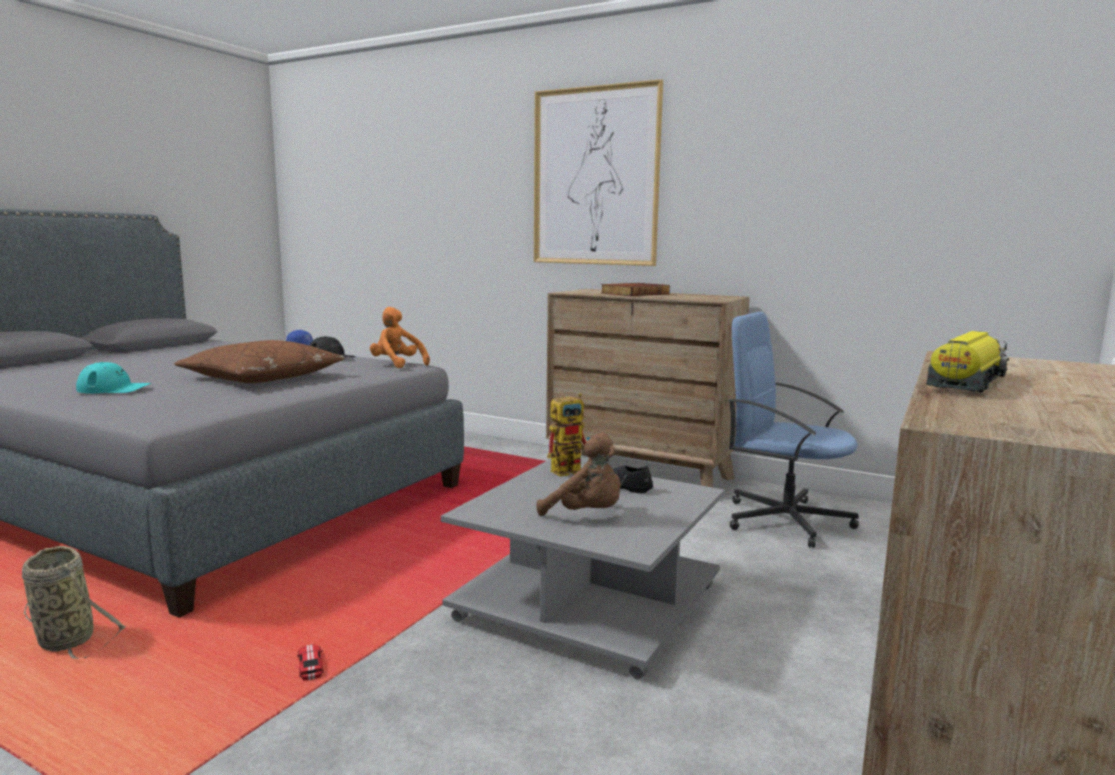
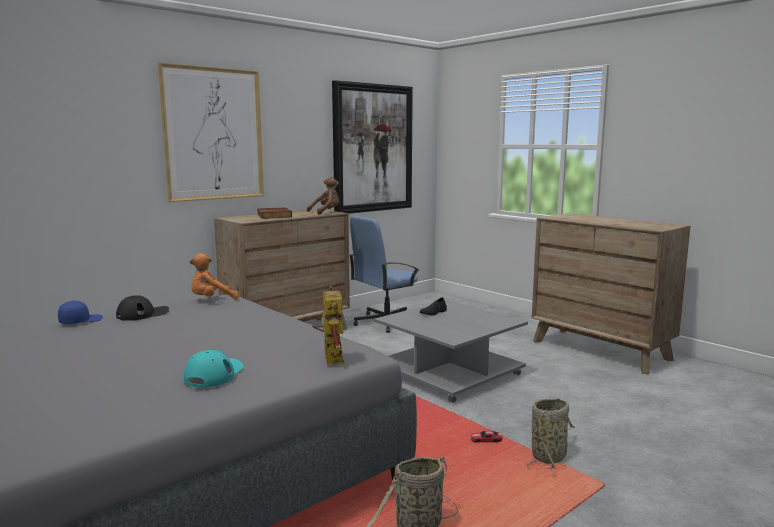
camera: 70 degrees left, 0 degrees up
brown pillow [174,340,345,383] -> none
brown plush toy [537,433,621,516] -> brown plush toy moved to [307,177,339,215]
toy robot [547,393,590,477] -> toy robot moved to [312,286,346,365]
toy truck [926,331,1009,392] -> none
none -> picture [332,80,413,214]
none -> basket [527,398,575,470]

